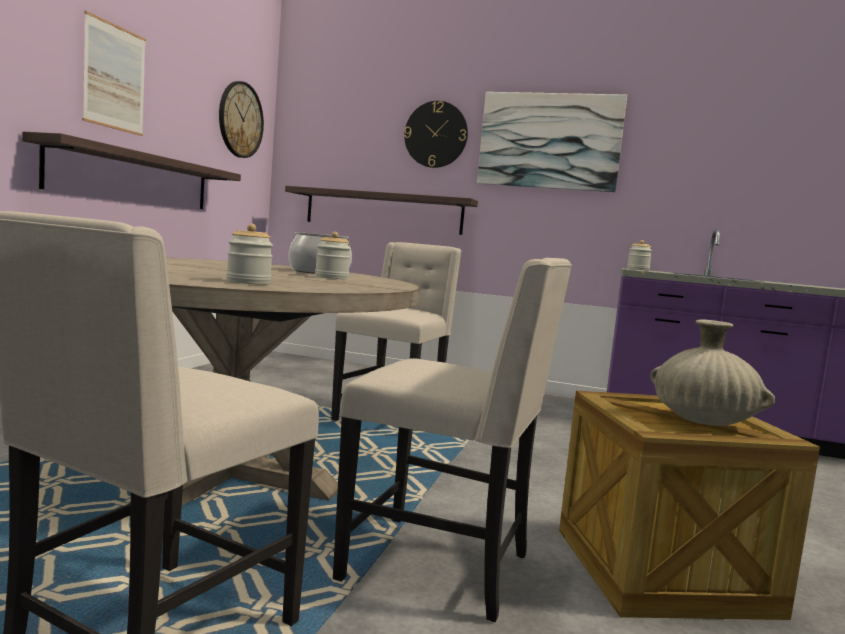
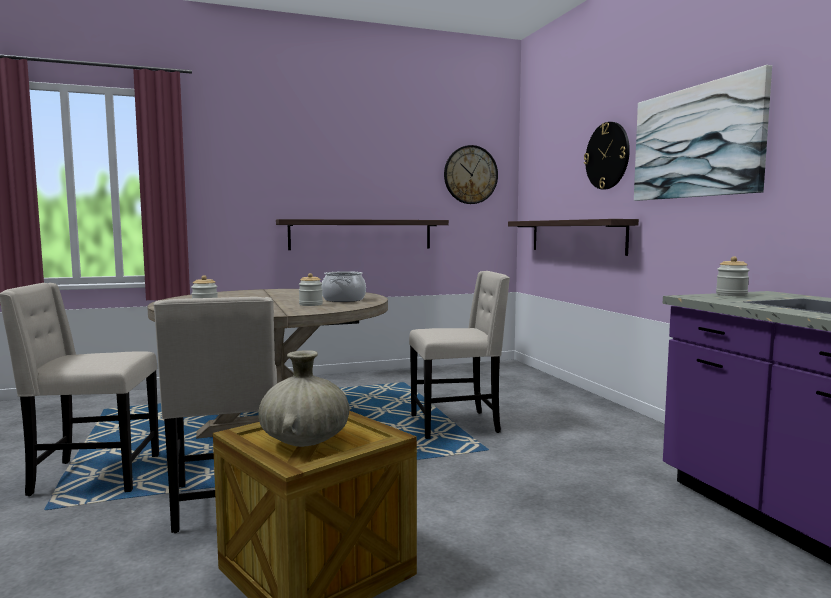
camera: 55 degrees right, 0 degrees up
picture [82,11,146,136] -> none

